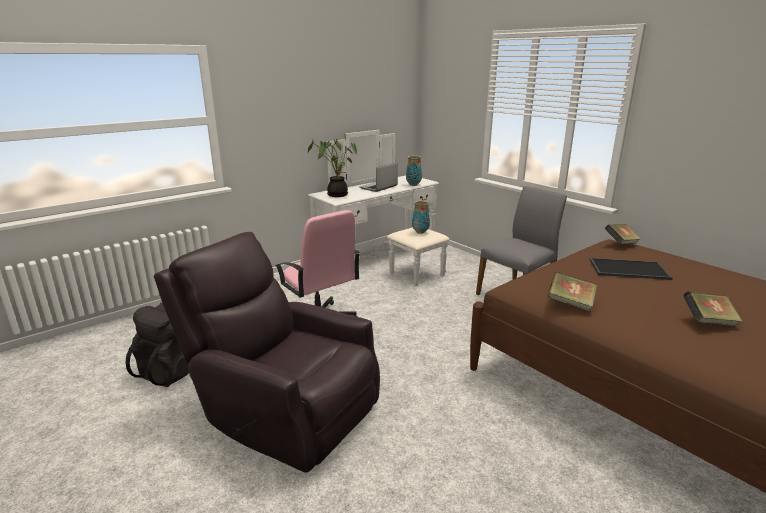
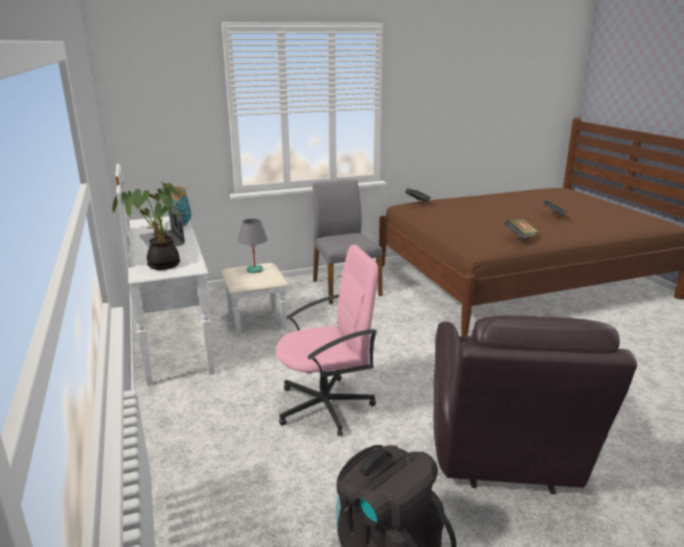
camera: 70 degrees left, 0 degrees up
brown armchair [154,232,380,472] -> brown armchair turned 45 degrees counterclockwise [434,315,637,494]
vase [412,200,430,234] -> grey table lamp [238,219,268,273]
tray [589,258,673,280] -> none

